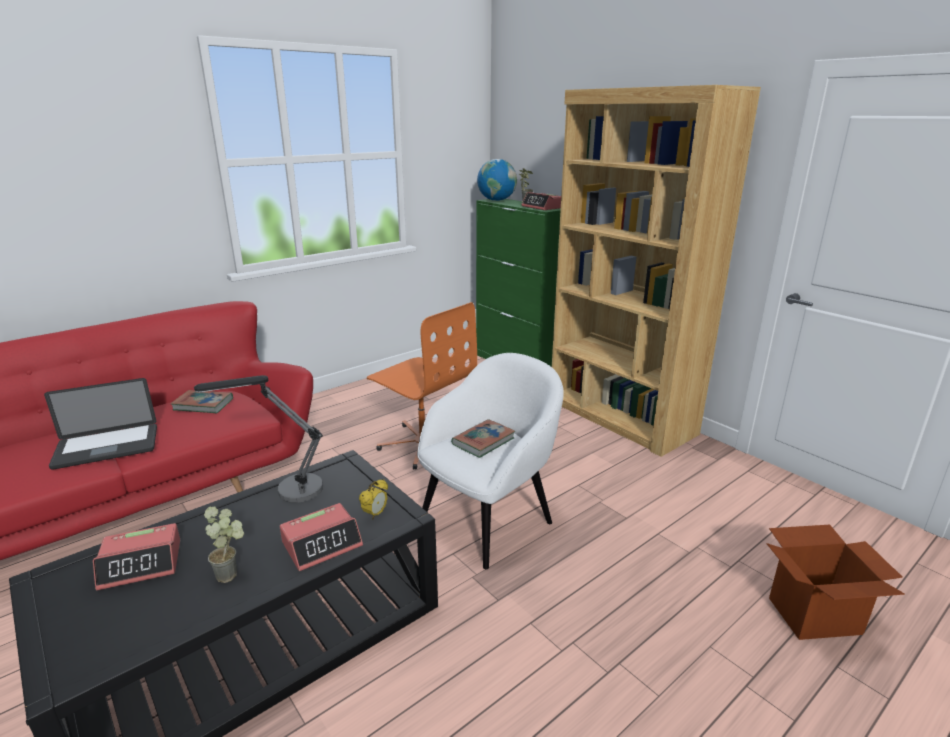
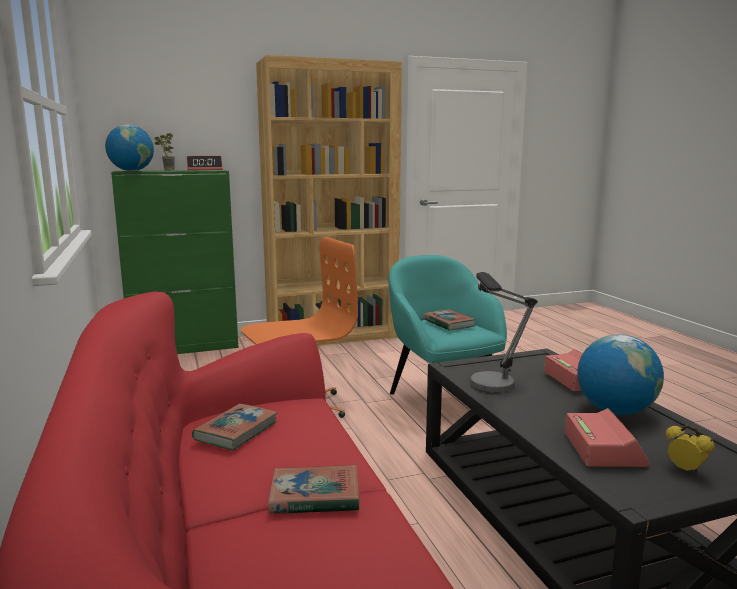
camera: 70 degrees left, 10 degrees down
laptop [44,378,157,470] -> book [268,465,359,514]
potted plant [204,506,244,583] -> globe [577,335,664,415]
alarm clock [359,479,388,519] -> alarm clock moved to [666,425,715,473]
white armchair [417,353,564,569] -> turquoise armchair [388,255,507,395]
cardboard box [766,525,905,640] -> none

